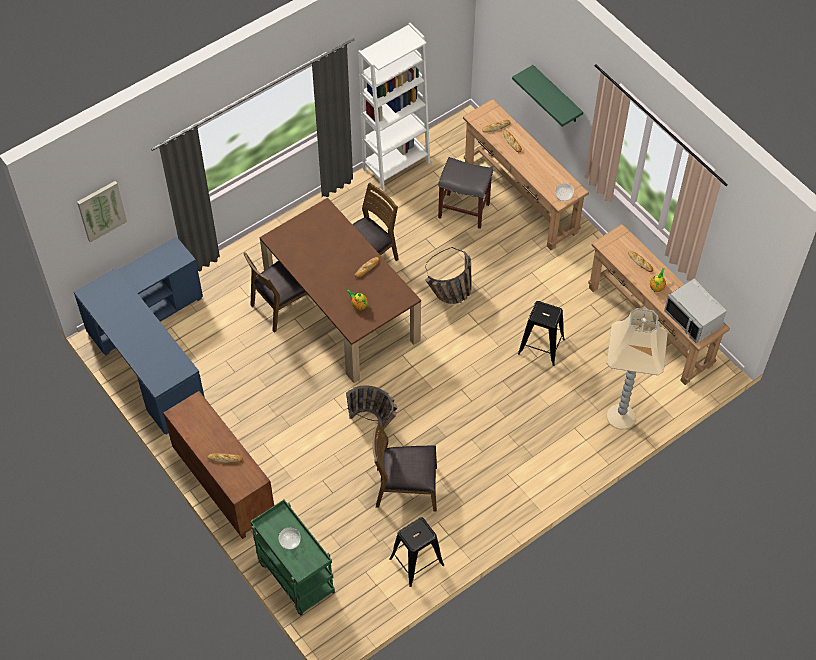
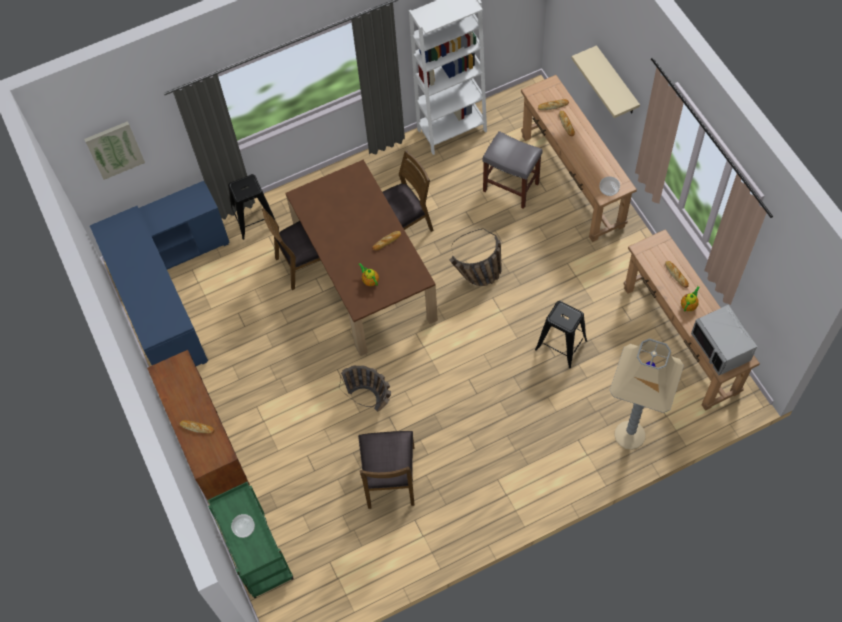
camera: 15 degrees right, 5 degrees up
brown chair [372,421,437,511] -> brown chair turned 105 degrees counterclockwise [358,431,414,509]
black stool [389,517,444,587] -> black stool moved to [228,174,275,240]
green shelf [512,65,583,127] -> beige shelf [571,45,640,118]

